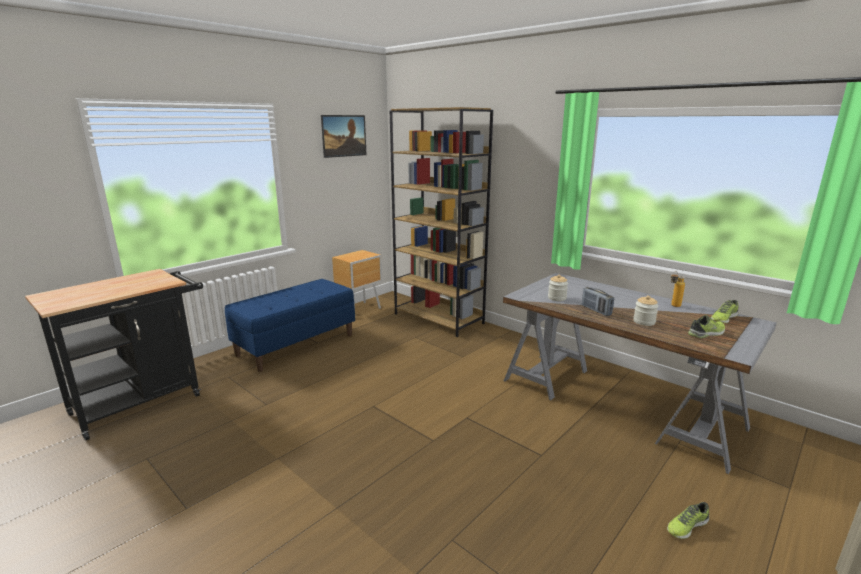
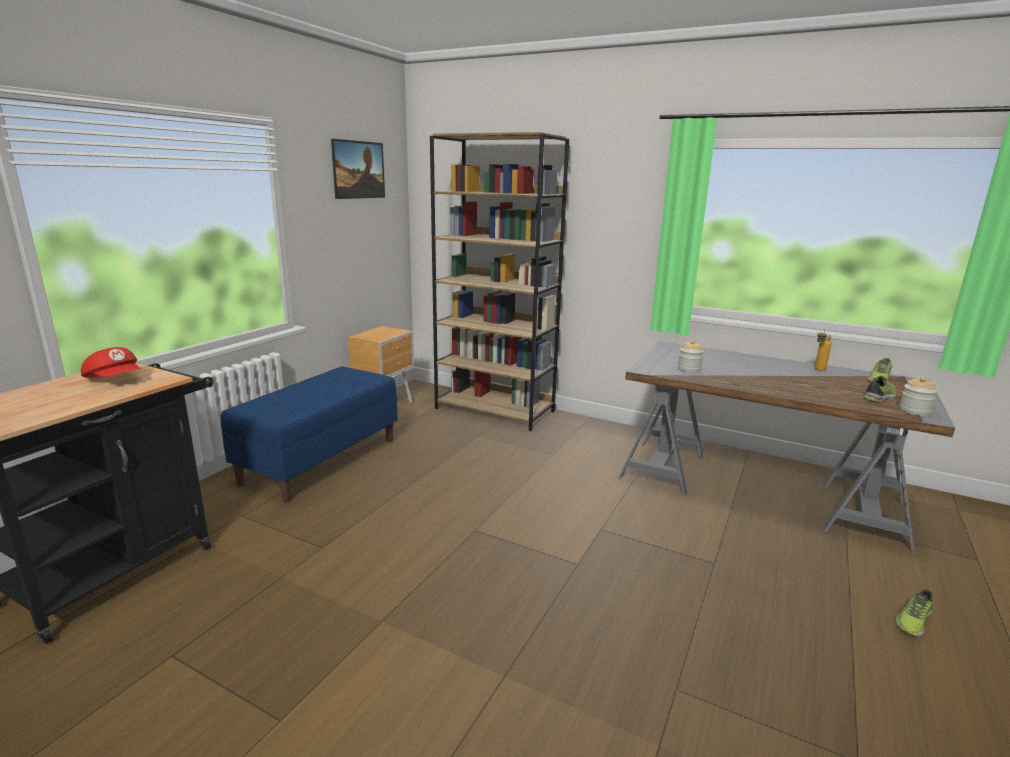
camera: 15 degrees left, 0 degrees up
radio [582,287,614,316] -> none
jar [633,295,659,326] -> jar moved to [899,377,937,416]
none -> red cap [81,347,141,378]

